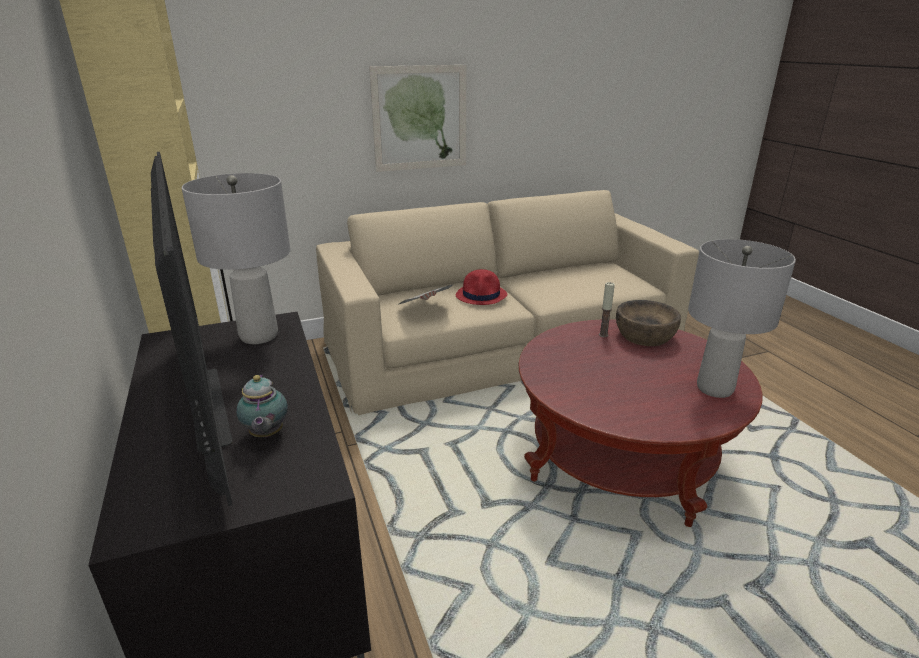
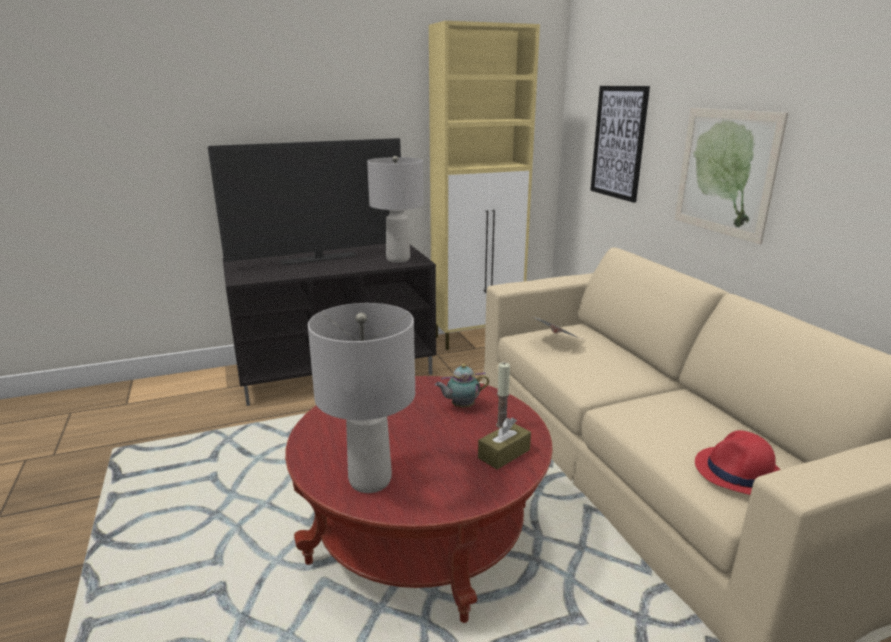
camera: 90 degrees right, 5 degrees down
teapot [236,375,288,437] -> teapot moved to [435,364,489,407]
red hat [455,269,507,305] -> red hat moved to [695,430,781,495]
brown bowl [616,300,681,346] -> brown tissue box [478,417,531,470]
none -> picture [590,86,650,203]

